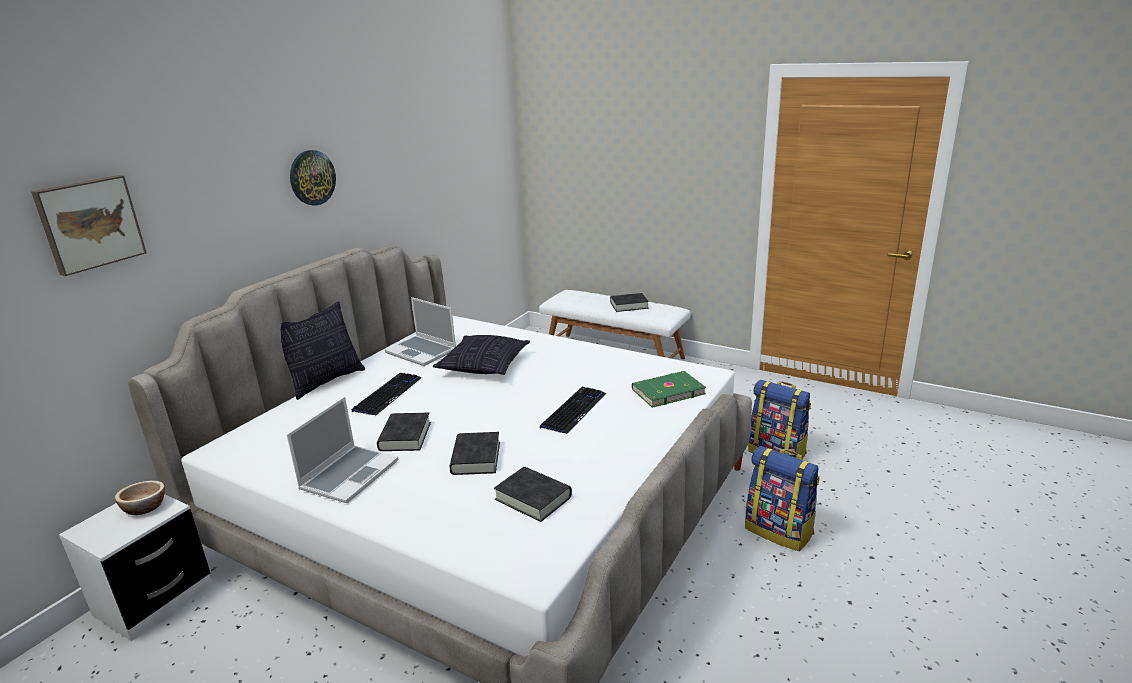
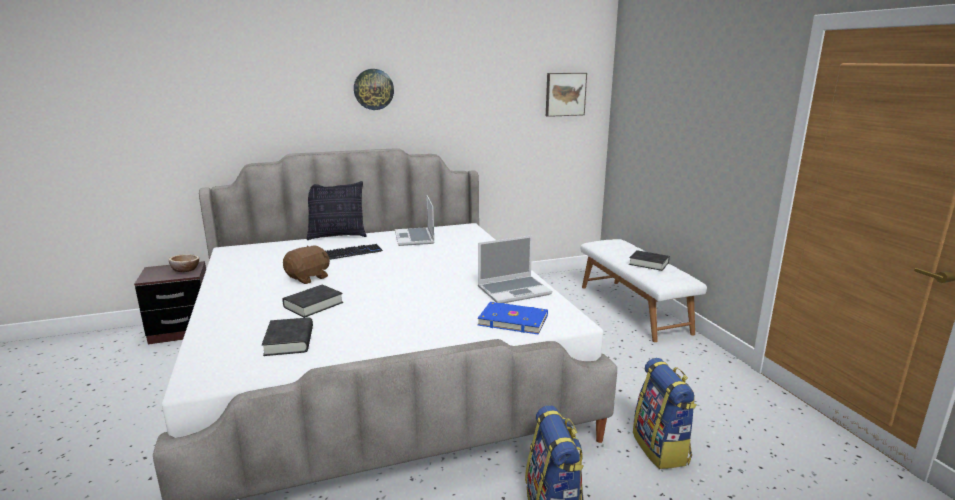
camera: 40 degrees right, 5 degrees down
picture [31,175,147,276] -> picture moved to [546,73,587,117]
white nightstand [59,494,212,641] -> brown nightstand [134,261,206,345]
laptop [287,397,399,503] -> laptop moved to [478,235,552,303]
black book [377,413,431,451] -> brown plush toy [283,246,330,284]
pillow [433,335,530,375] -> none
keyboard [540,387,606,434] -> none
green book [632,371,706,408] -> blue book [478,302,548,335]

